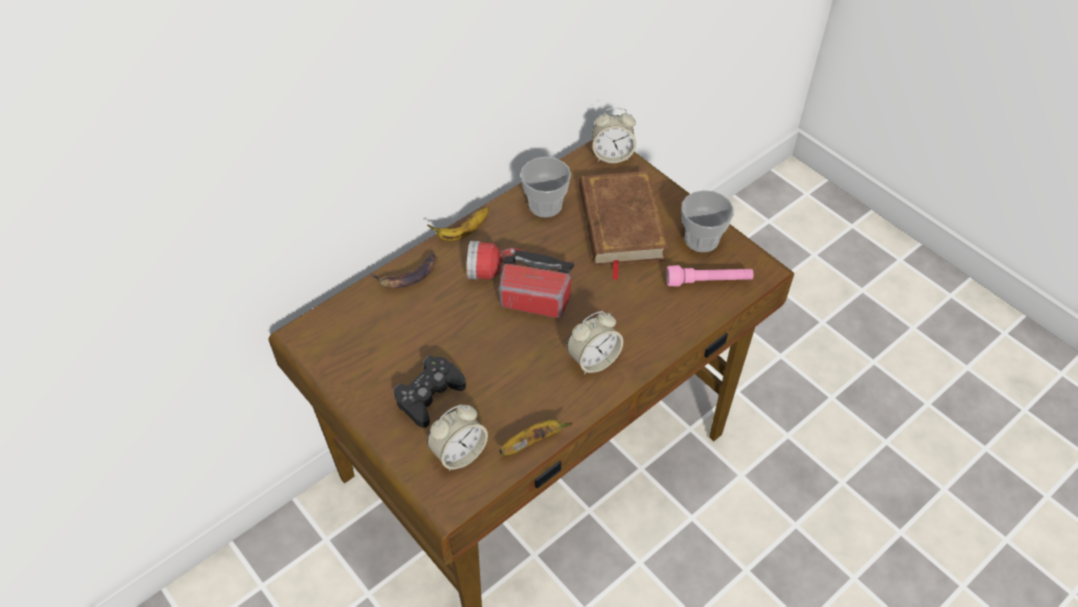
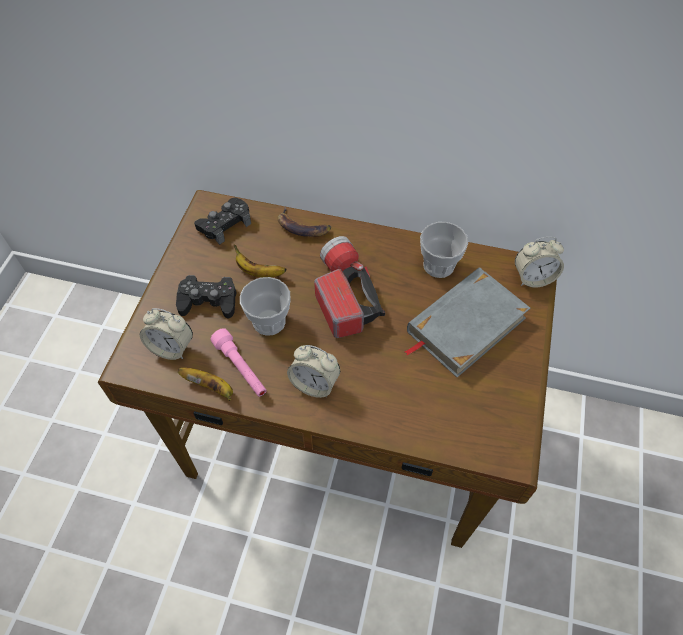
camera: 55 degrees right, 5 degrees up
banana [427,206,489,241] -> banana moved to [234,244,286,277]
brown book [579,171,668,280] -> grey book [404,267,530,377]
alarm clock [592,108,636,163] -> alarm clock turned 60 degrees counterclockwise [515,237,564,287]
pink flashlight [666,265,753,286] -> pink flashlight moved to [211,328,267,397]
cup [682,190,734,252] -> cup moved to [240,277,291,336]
none -> black game controller [194,198,251,245]

